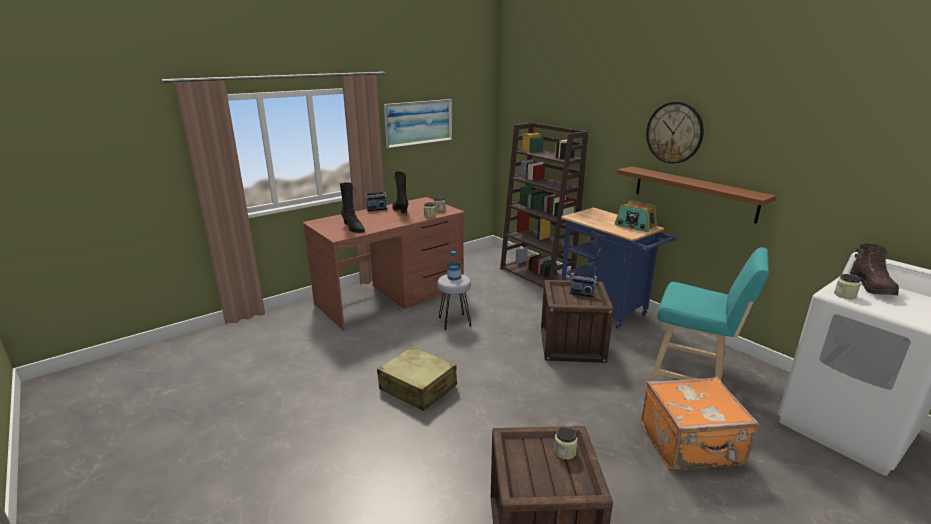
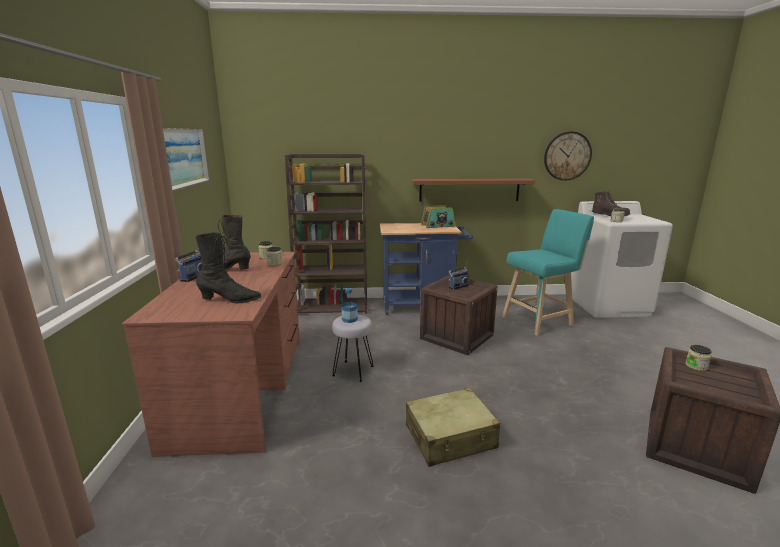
camera: 55 degrees left, 5 degrees down
orange suitcase [641,377,758,471] -> none
wall clock [646,102,704,164] -> wall clock moved to [544,132,592,181]

